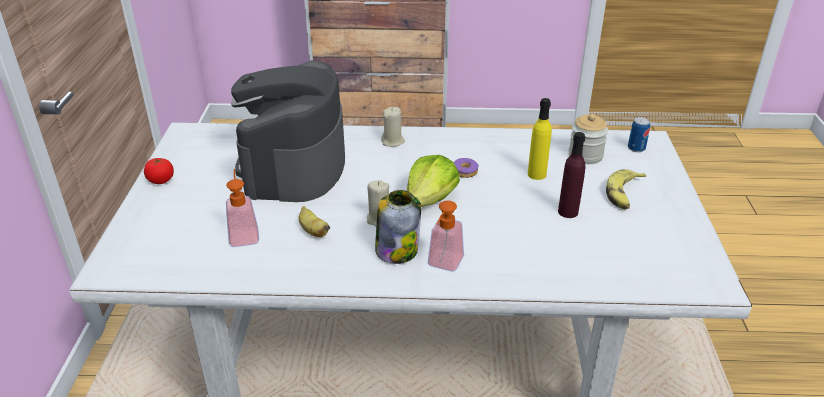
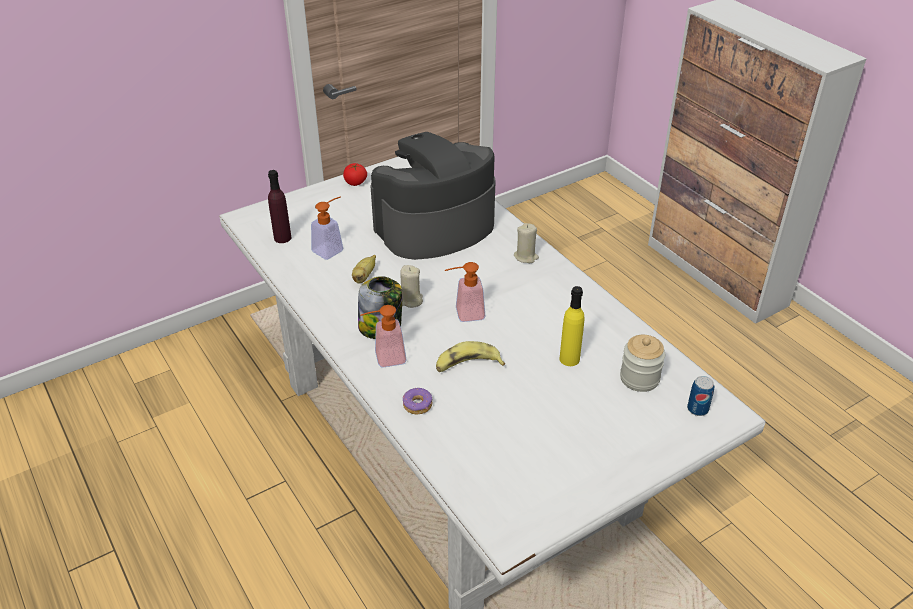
camera: 55 degrees right, 5 degrees up
lettuce [407,155,460,207] -> soap dispenser [445,262,485,322]
donut [454,158,479,178] -> donut moved to [403,388,432,415]
purple bottle [558,132,585,218] -> purple bottle moved to [268,170,291,243]
banana [606,169,646,209] -> banana moved to [436,341,505,372]

